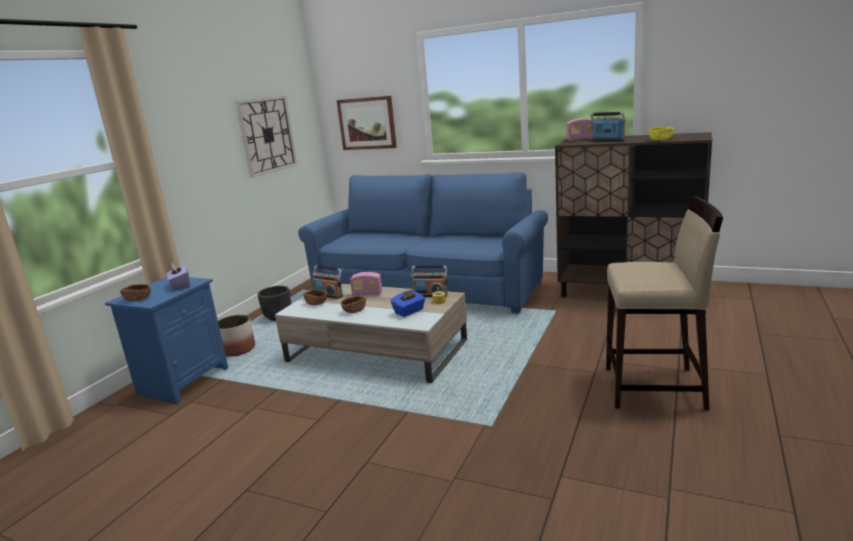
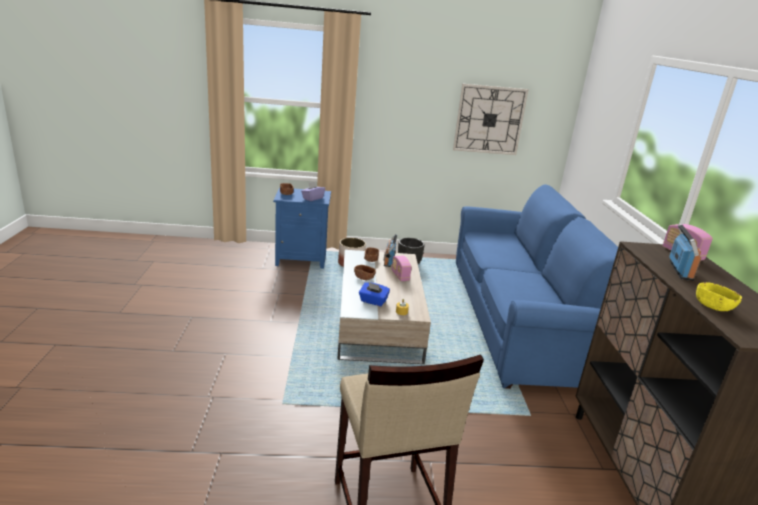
camera: 60 degrees right, 5 degrees up
picture [337,96,397,150] -> none
radio [411,266,448,297] -> none

